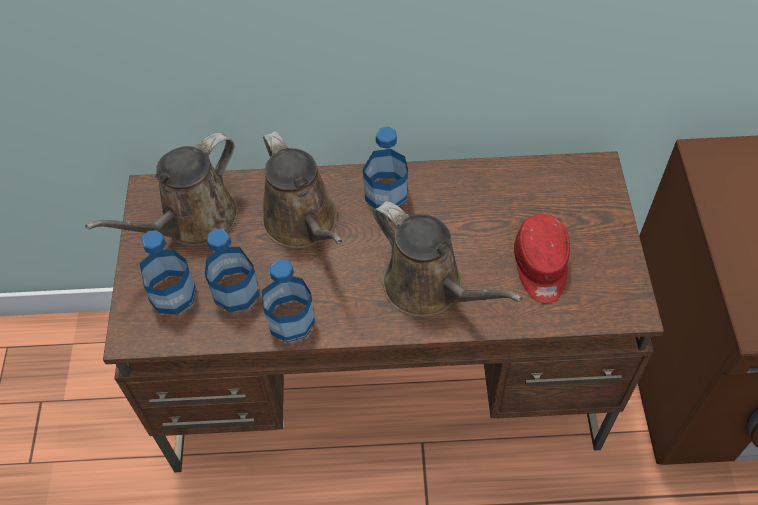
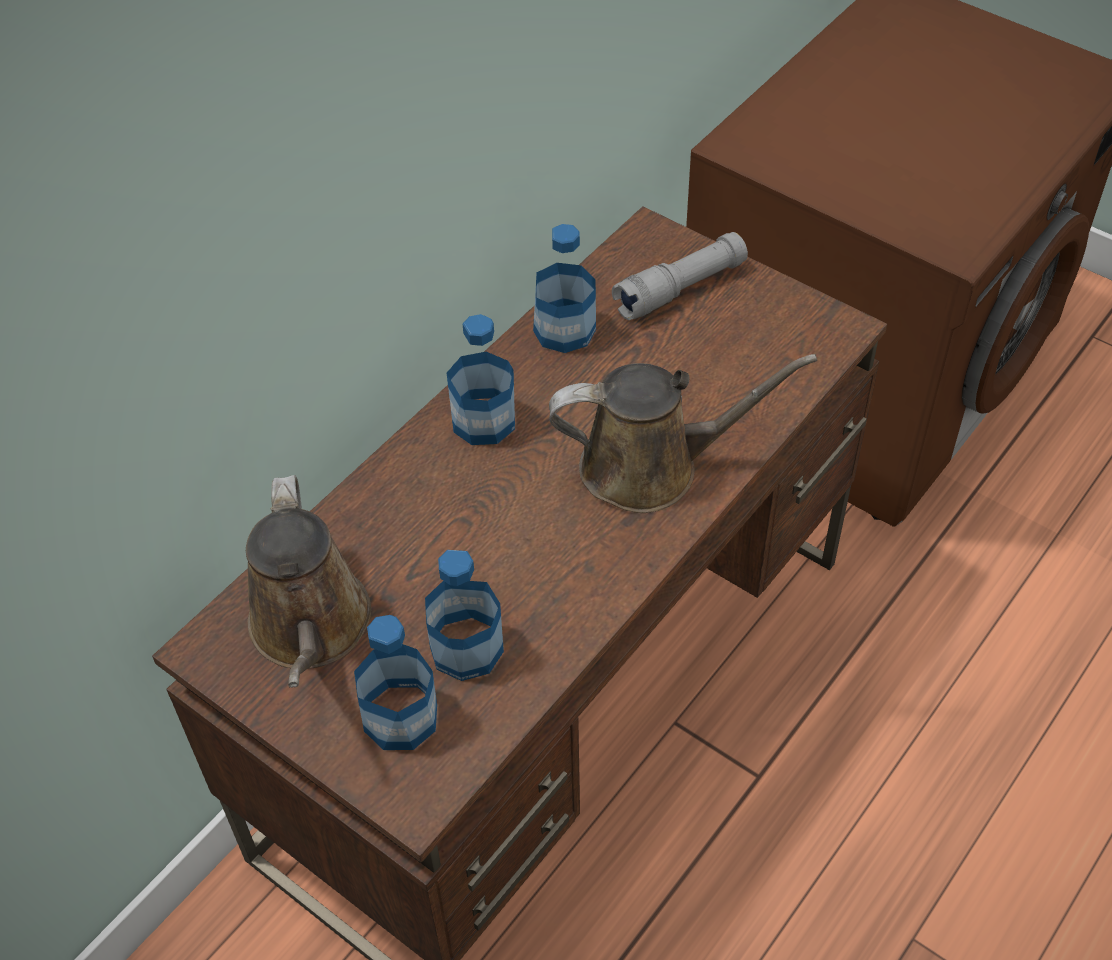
camera: 50 degrees left, 5 degrees down
brown watering can [262,131,342,249] -> none
bottle [262,259,315,342] -> bottle moved to [533,224,596,353]
red cap [514,214,570,303] -> none
none -> grey flashlight [612,232,748,320]

